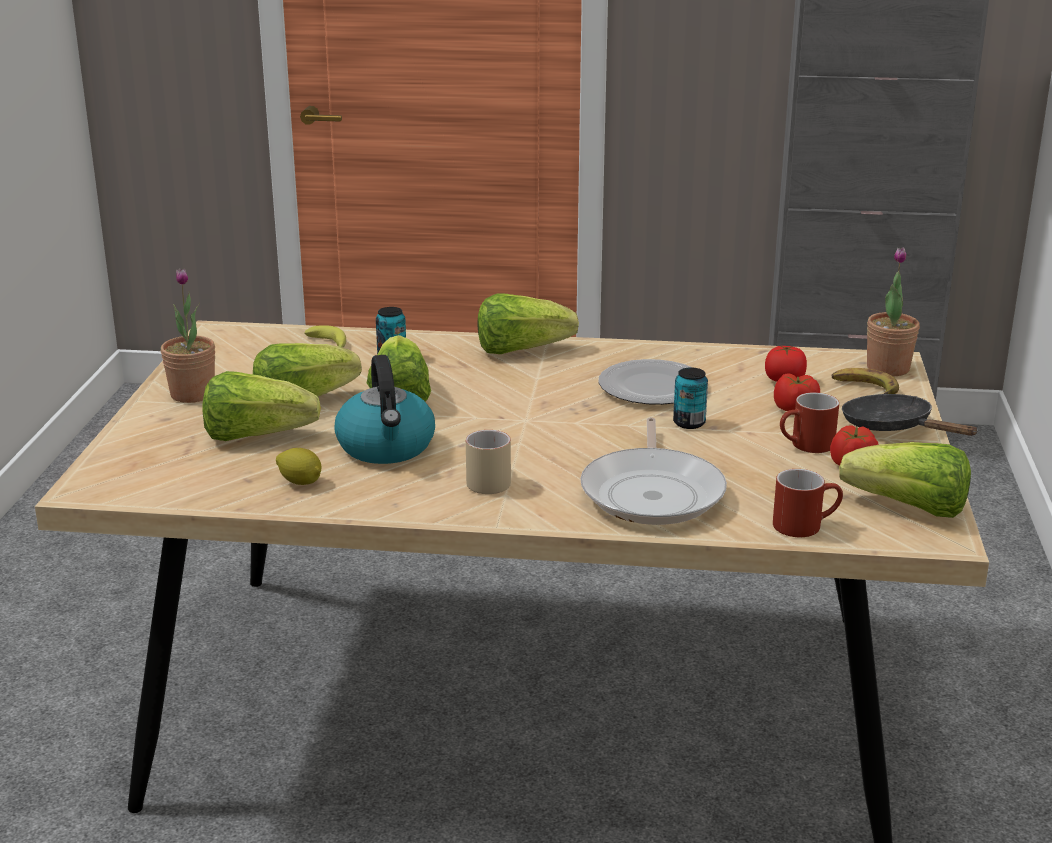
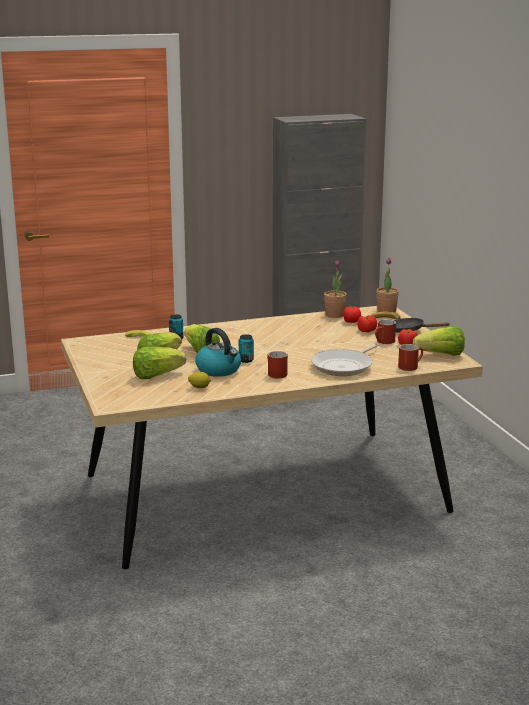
camera: 25 degrees left, 5 degrees down
potted plant [161,268,215,403] -> potted plant moved to [324,260,347,318]
beige mug [466,430,511,494] -> red mug [267,351,288,378]
lettuce [478,293,579,354] -> none
frying pan [580,417,727,525] -> frying pan turned 60 degrees clockwise [311,344,379,376]
plate [599,359,693,405] -> none
can [673,367,708,429] -> can moved to [239,334,254,363]

